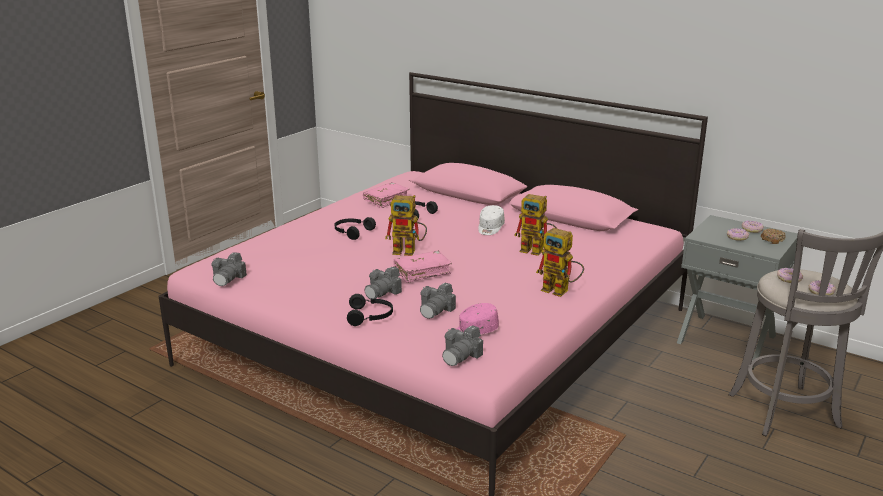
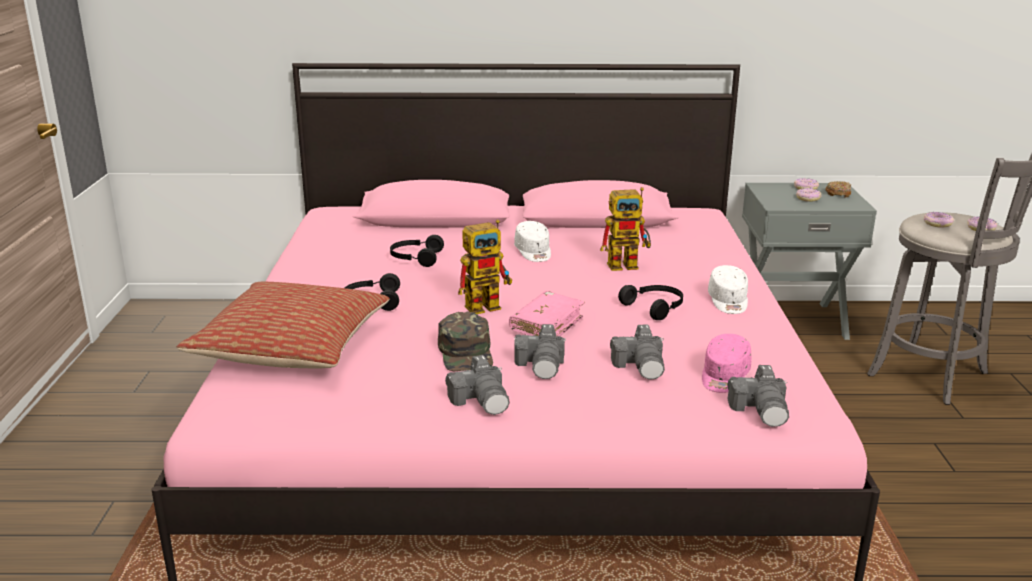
camera: 35 degrees left, 0 degrees up
camera [211,252,247,286] -> camera moved to [445,355,510,415]
black headphones [347,294,393,326] -> black headphones moved to [618,285,683,320]
pink book [363,182,410,208] -> none
toy robot [536,228,584,297] -> white cap [708,265,748,314]
none -> pillow [177,282,390,369]
none -> green cap [438,312,493,371]

